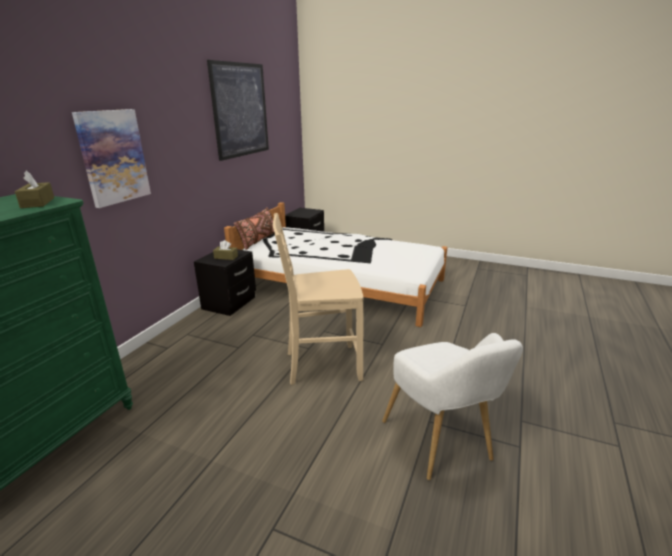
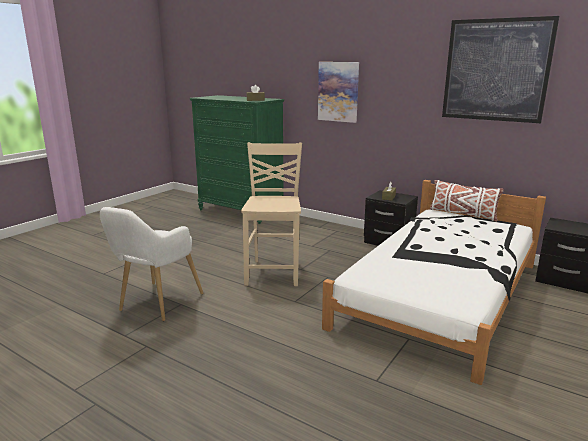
camera: 100 degrees right, 5 degrees down
brown pillow [234,207,275,250] -> white pillow [430,180,504,222]
white armchair [382,333,523,480] -> white armchair turned 60 degrees counterclockwise [100,207,203,321]

